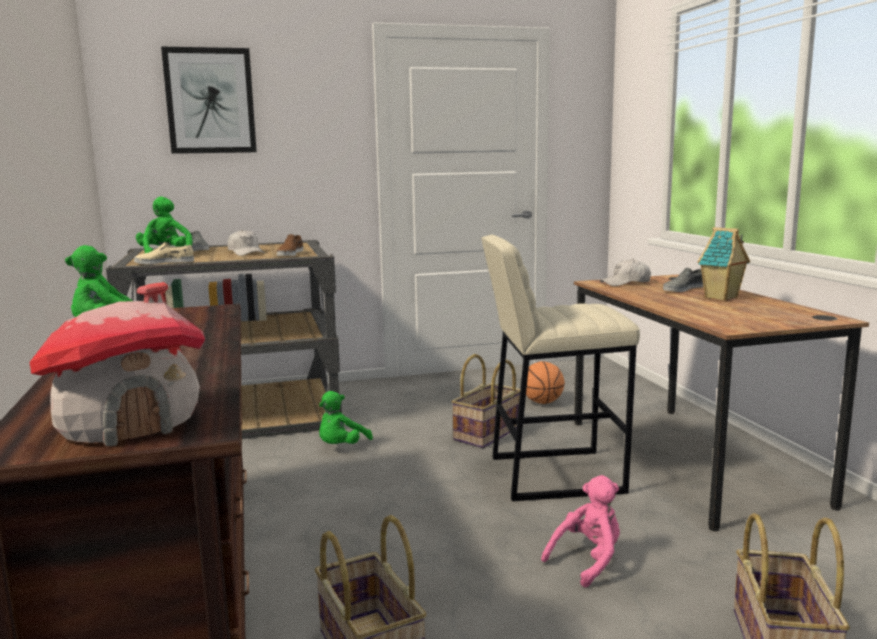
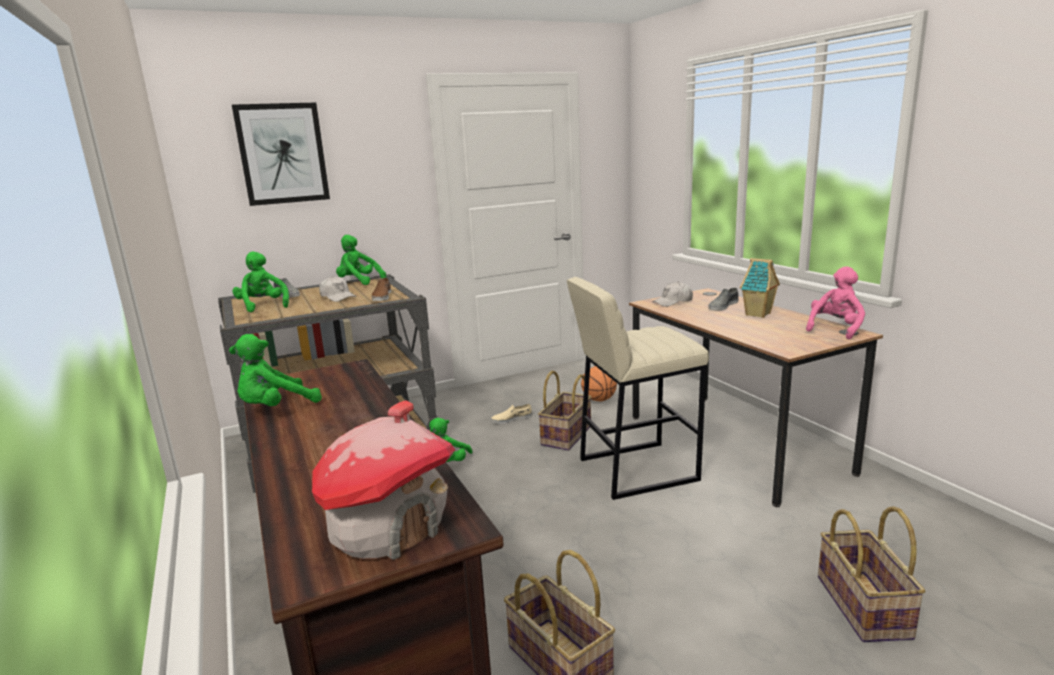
camera: 10 degrees left, 5 degrees up
beige shoe [134,242,194,264] -> beige shoe moved to [491,404,532,424]
pink plush toy [541,475,620,588] -> pink plush toy moved to [806,266,865,339]
none -> green plush toy [336,235,386,285]

